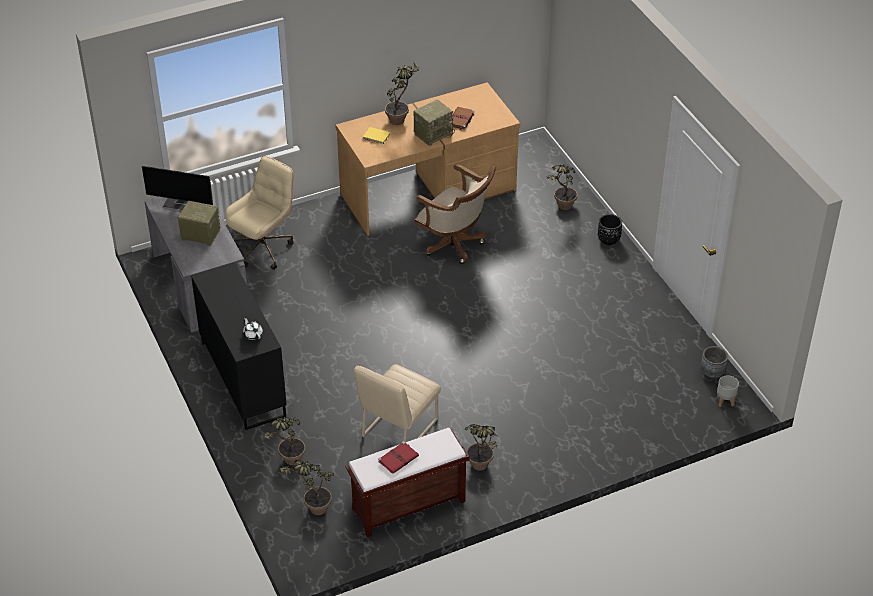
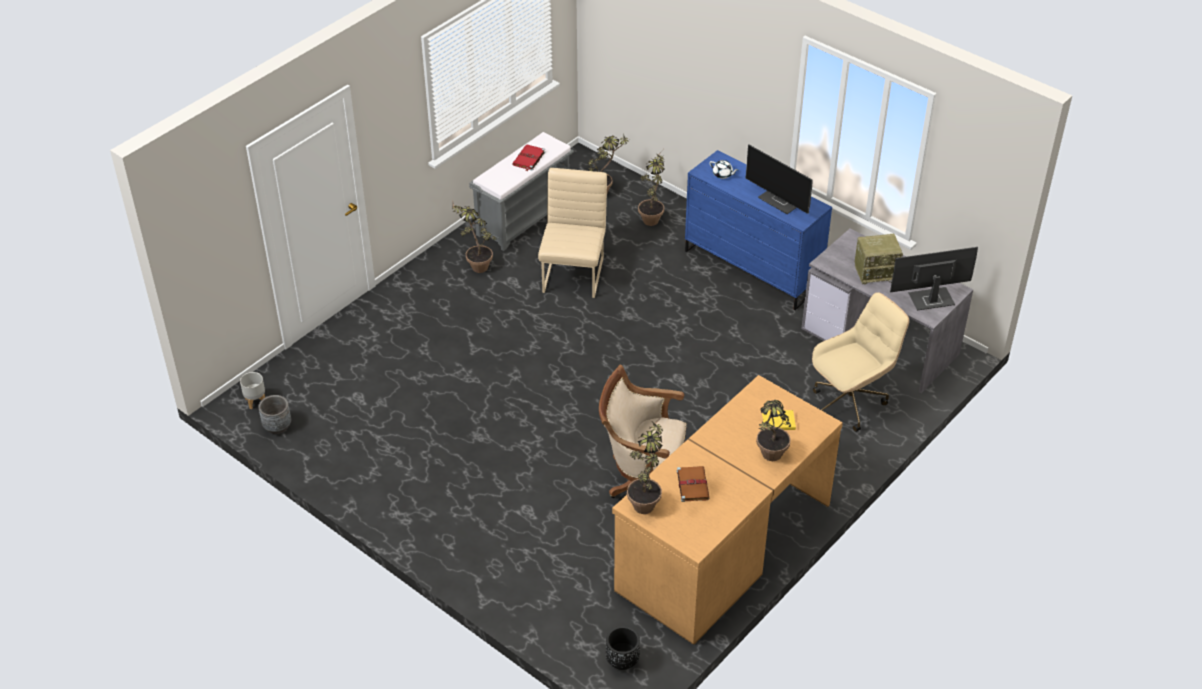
camera: 155 degrees right, 0 degrees up
black dresser [191,262,287,430] -> blue dresser [685,150,832,310]
beige office chair [225,156,294,270] -> beige office chair turned 135 degrees counterclockwise [812,292,909,432]
brown bench [345,428,470,538] -> grey bench [469,132,574,251]
radio [413,99,455,146] -> none
potted plant [547,164,578,210] -> potted plant moved to [627,415,663,514]
black planter [598,214,622,245] -> black planter moved to [606,626,640,670]
none -> monitor [746,144,813,214]

